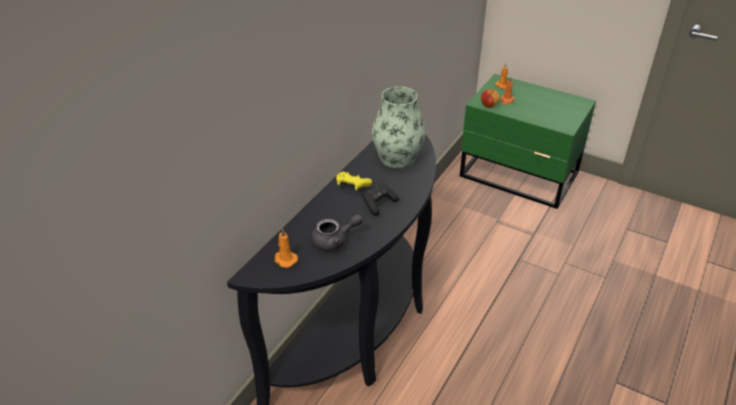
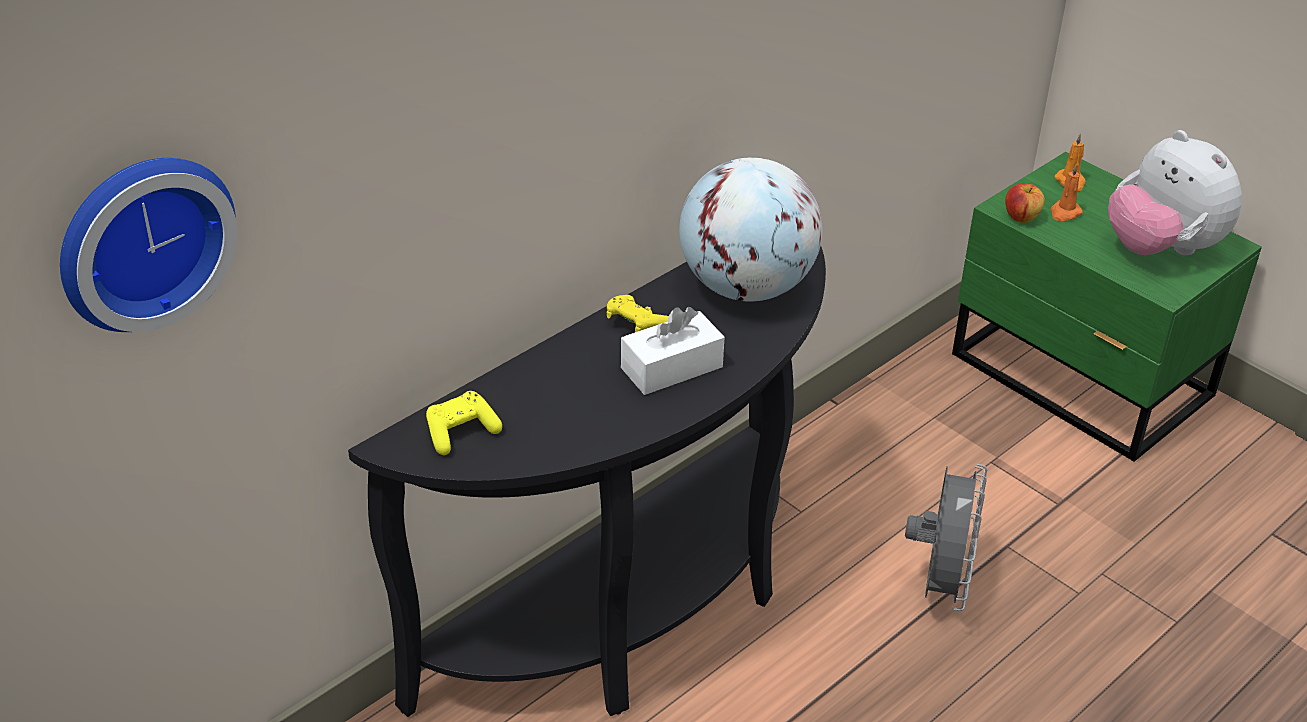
camera: 15 degrees right, 0 degrees up
orange candle [274,228,298,268] -> yellow game controller [426,391,502,455]
grey teapot [311,214,363,251] -> none
black game controller [362,183,399,216] -> white tissue box [621,307,725,395]
vase [372,86,425,168] -> globe [679,158,822,302]
none -> wall clock [60,158,237,332]
none -> grey fan [905,464,987,611]
none -> plush toy [1108,130,1242,255]

